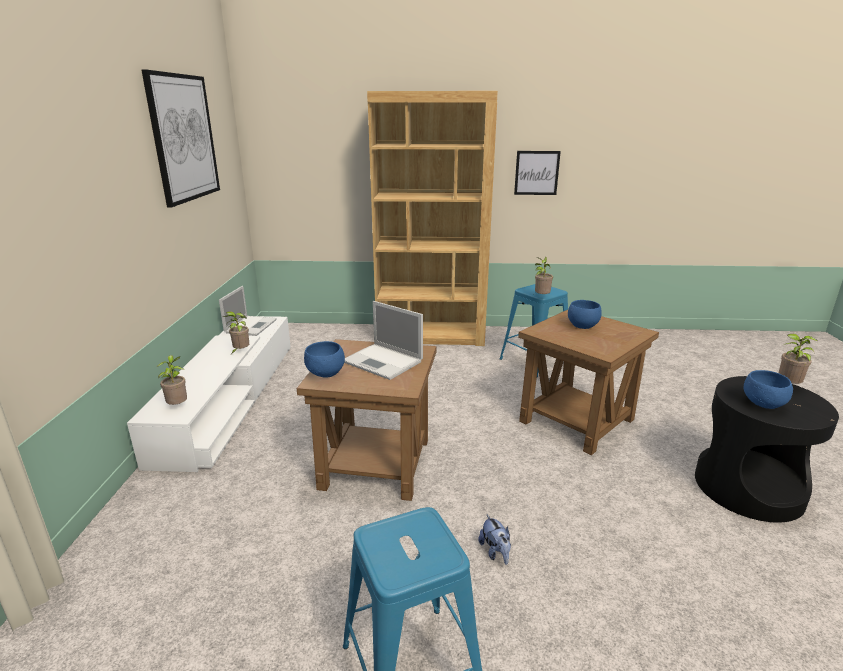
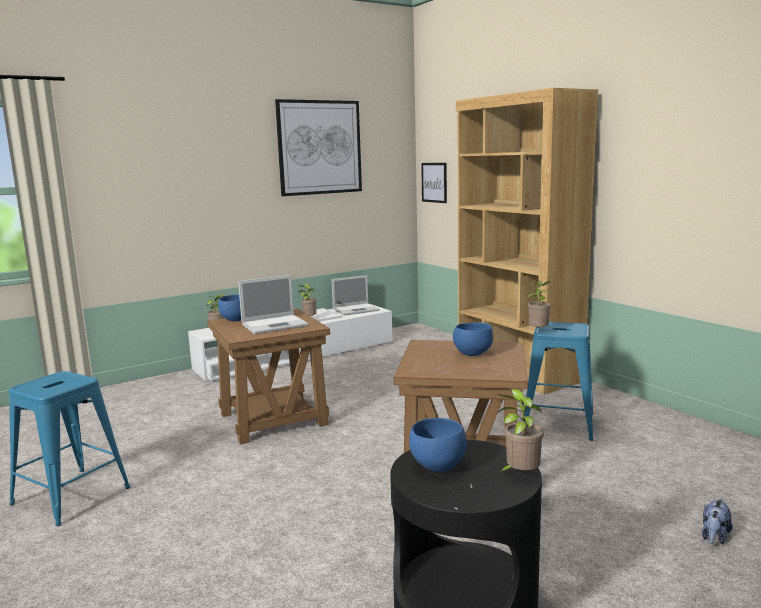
camera: 55 degrees right, 10 degrees down
laptop [344,301,423,380] -> laptop turned 120 degrees counterclockwise [238,275,309,334]
plush toy [478,515,511,565] -> plush toy moved to [702,498,732,544]
picture [514,151,561,195] -> picture moved to [421,163,447,203]

